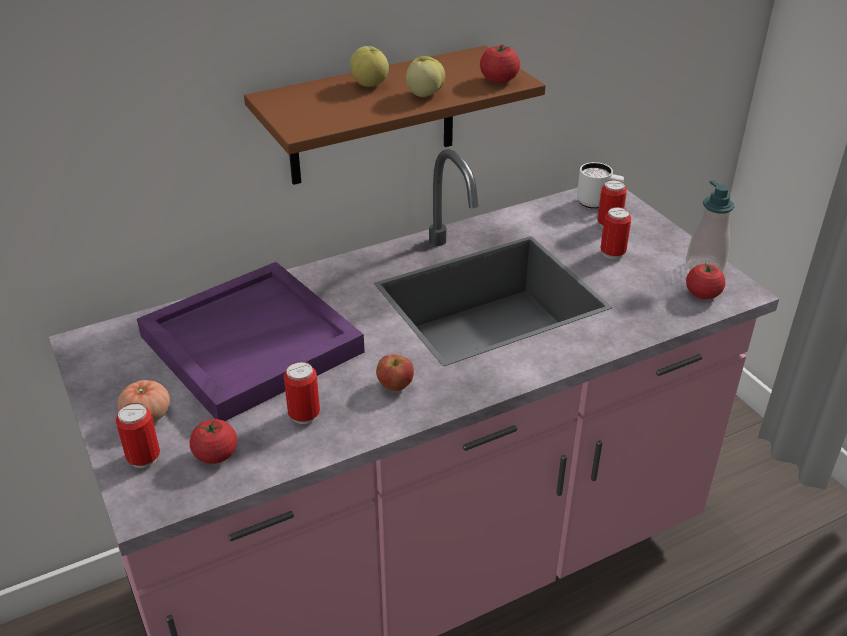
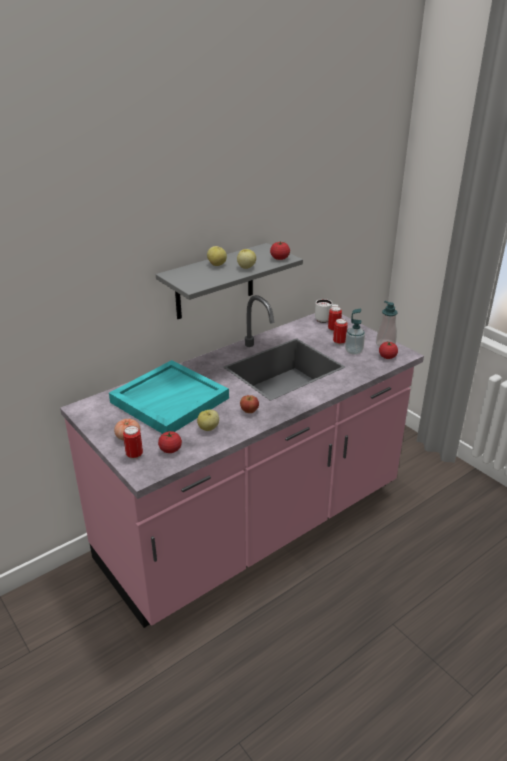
camera: 10 degrees left, 5 degrees down
purple tray [137,262,365,421] -> turquoise tray [109,360,229,434]
brown shelf [244,45,546,185] -> grey shelf [156,243,303,319]
can [284,361,320,424] -> apple [197,410,219,431]
none -> soap dispenser [345,309,365,355]

